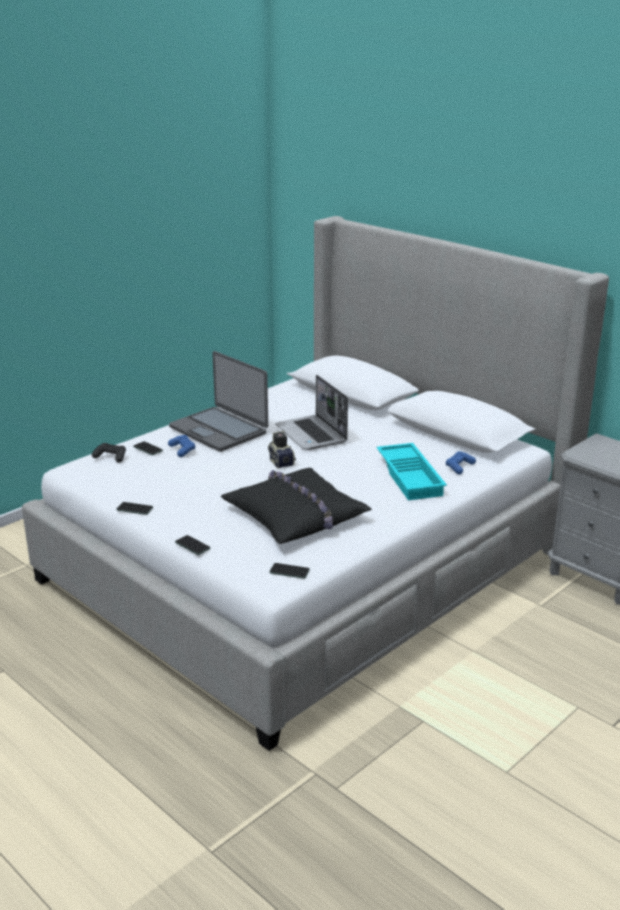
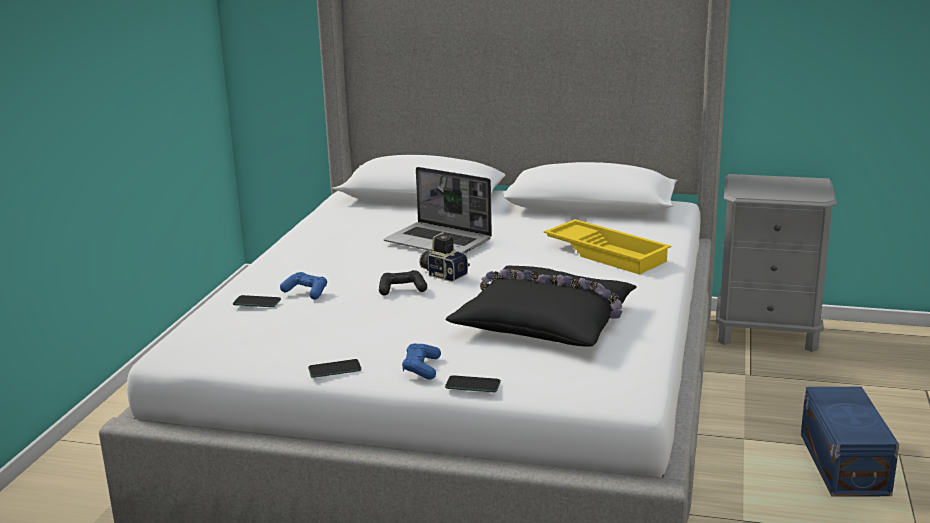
camera: 30 degrees left, 5 degrees down
black game controller [92,443,126,463] -> black game controller moved to [379,270,427,295]
laptop [169,351,268,452] -> none
phone [270,563,310,579] -> none
turquoise tray [377,443,447,500] -> yellow tray [544,219,671,275]
blue game controller [446,451,476,474] -> blue game controller moved to [402,343,441,380]
none -> blue storage box [801,387,899,496]

